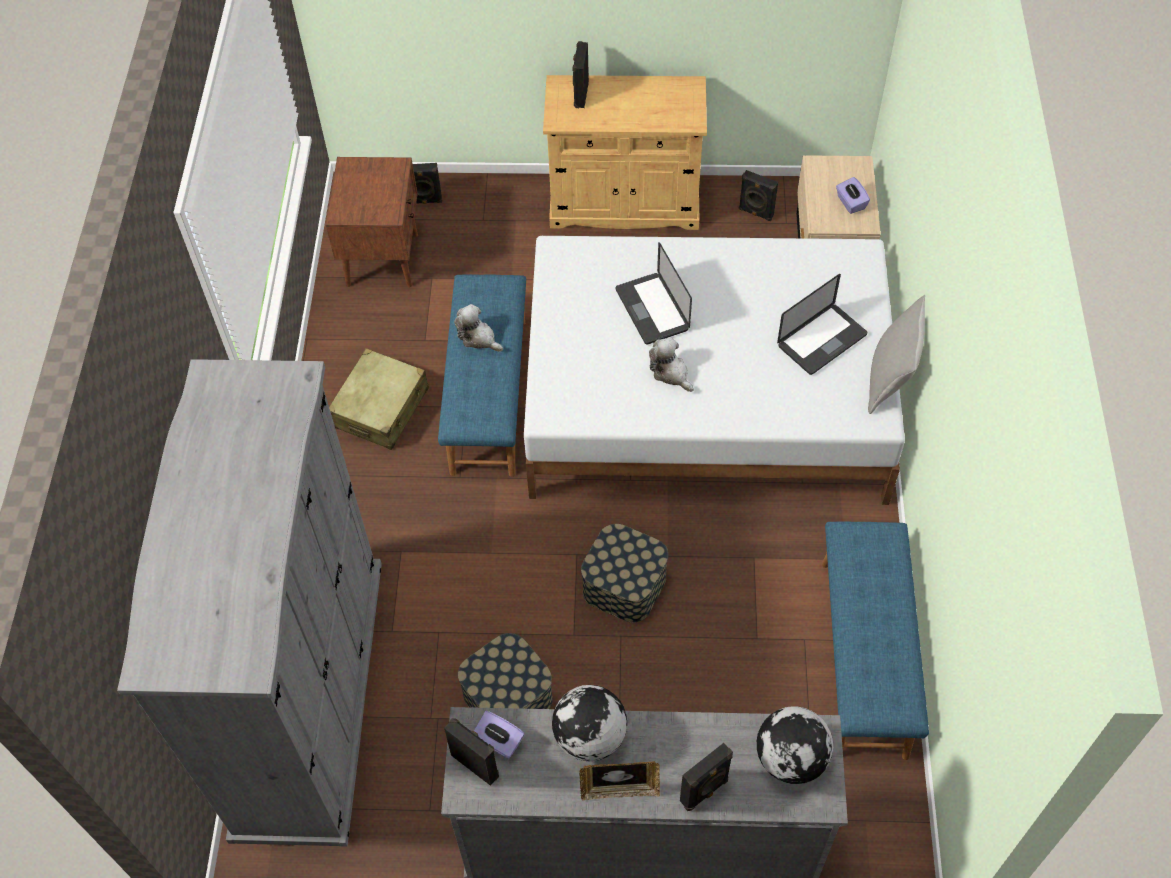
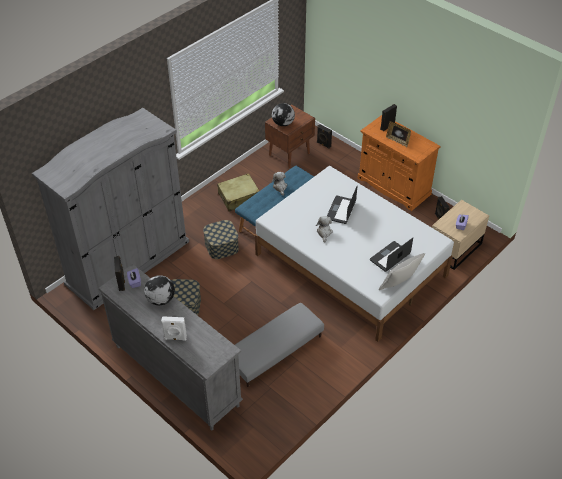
camera: 40 degrees right, 10 degrees down
beige cabinet [543,75,707,230] -> orange cabinet [357,115,441,211]
picture frame [579,761,660,800] -> picture frame moved to [386,121,411,147]
storage box [581,524,668,622] -> storage box moved to [203,220,239,259]
black speaker [680,743,733,811] -> white speaker [161,316,187,340]
globe [757,706,833,784] -> globe moved to [272,103,295,126]
laptop [777,274,867,375] -> laptop turned 135 degrees clockwise [370,238,413,272]
blue bench [822,522,929,760] -> none
none -> grey ottoman [235,303,324,387]

